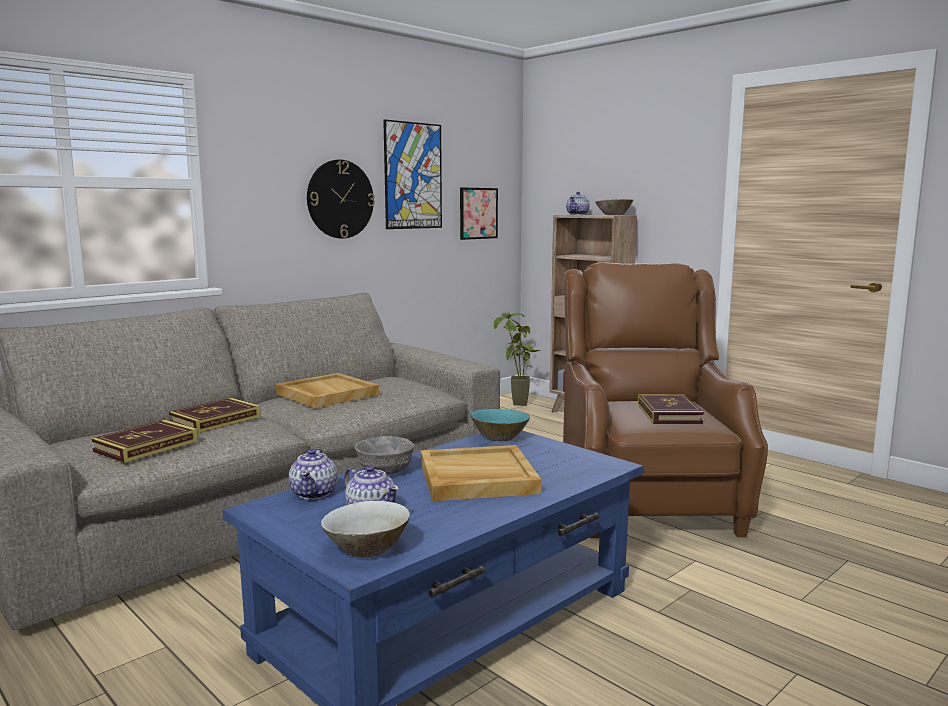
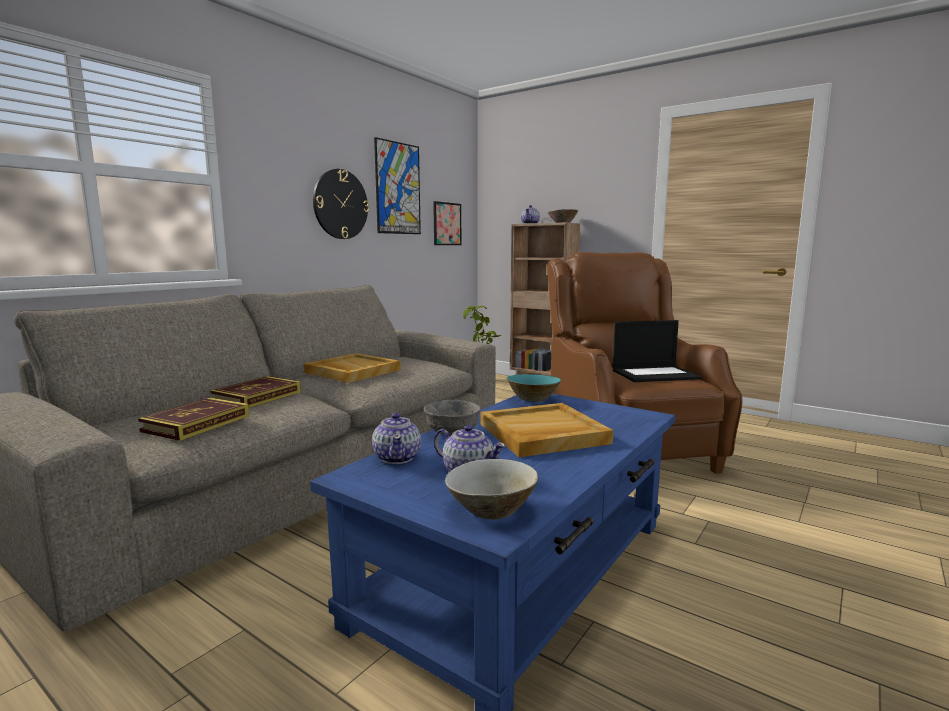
camera: 10 degrees left, 0 degrees up
book [638,394,704,424] -> laptop [612,320,702,382]

